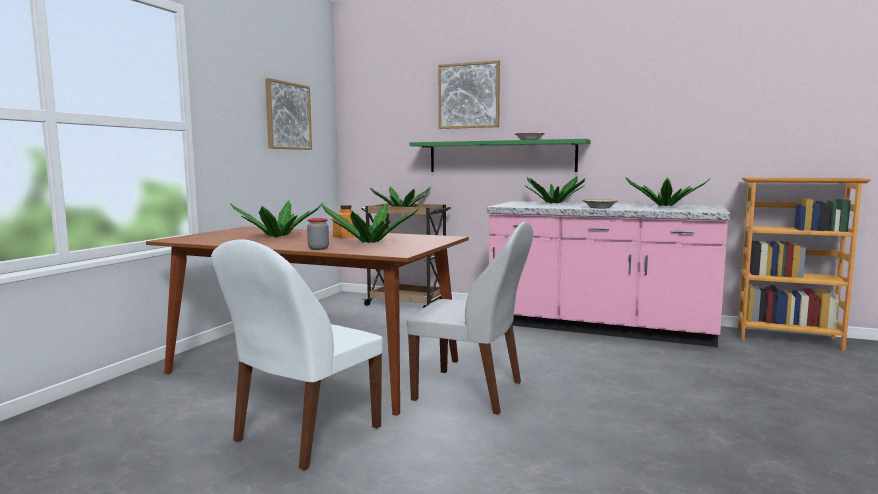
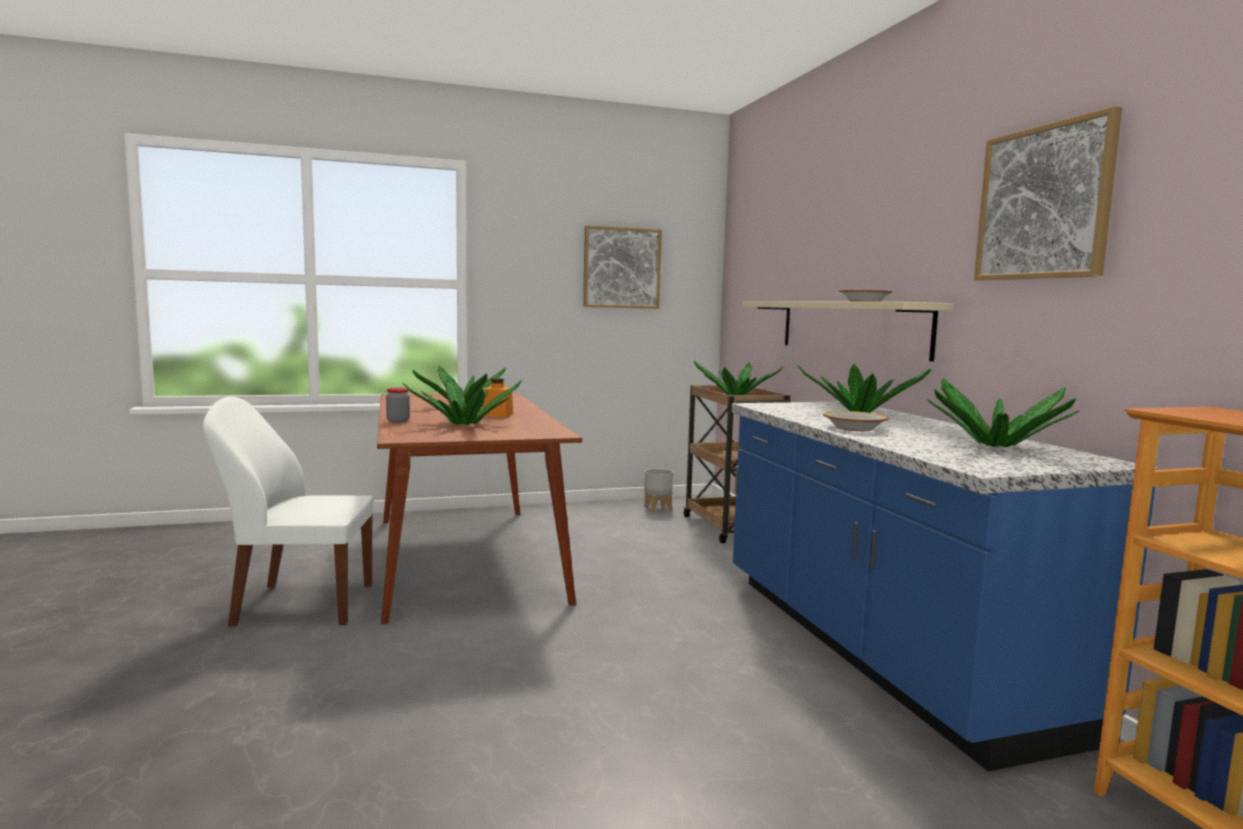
camera: 50 degrees right, 0 degrees up
white chair [407,222,533,414] -> none
green shelf [410,139,591,172] -> beige shelf [743,301,954,362]
picture [438,60,500,129] -> picture moved to [974,106,1122,281]
pink counter [487,201,730,347] -> blue counter [731,402,1160,772]
none -> grey planter [644,468,673,512]

